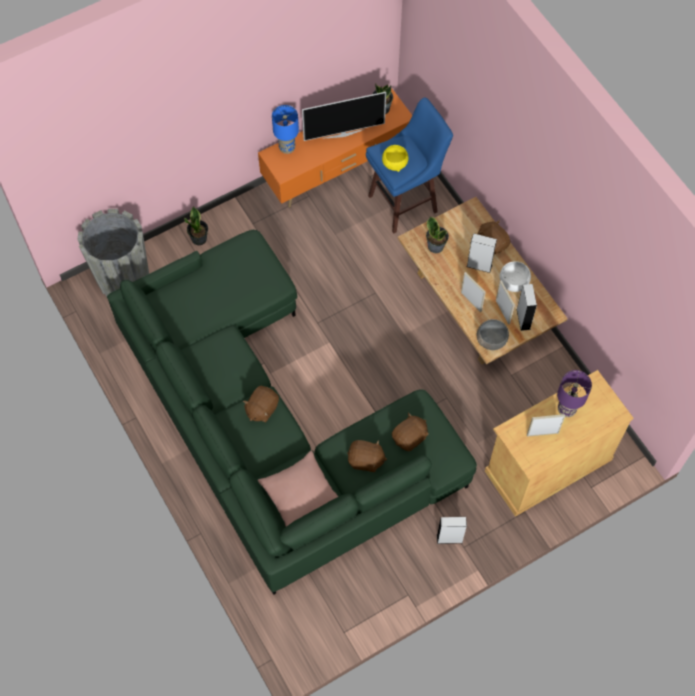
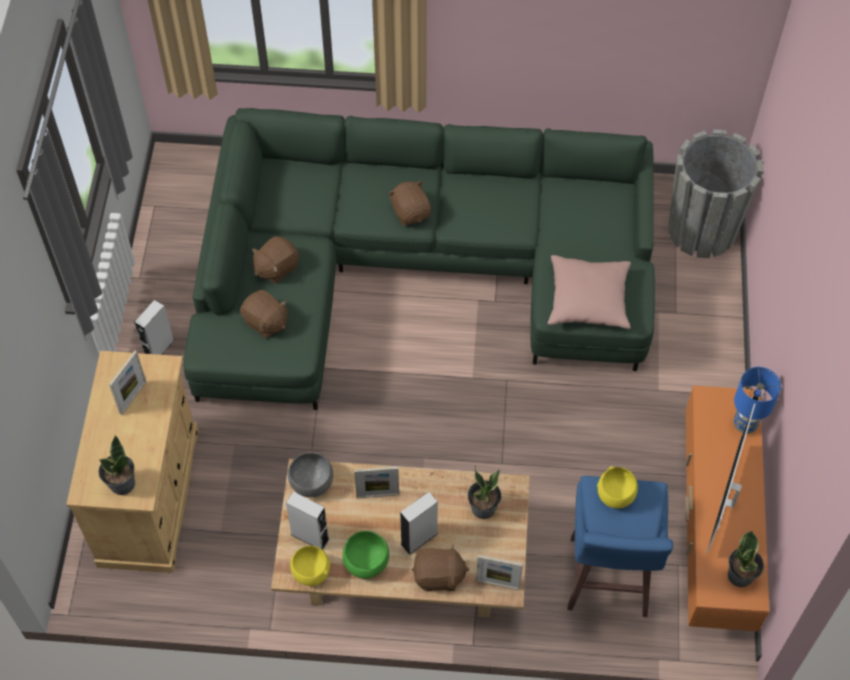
camera: 125 degrees right, 5 degrees down
potted plant [185,207,208,245] -> potted plant moved to [99,435,135,495]
pink pillow [258,451,339,527] -> pink pillow moved to [548,255,631,329]
brown plush toy [392,413,429,451] -> brown plush toy turned 45 degrees counterclockwise [240,290,287,338]
picture frame [496,280,515,325] -> picture frame moved to [476,555,523,590]
white bowl [500,261,531,292] -> green bowl [343,531,389,579]
purple table lamp [557,370,592,417] -> none
none -> yellow bowl [290,546,330,586]

